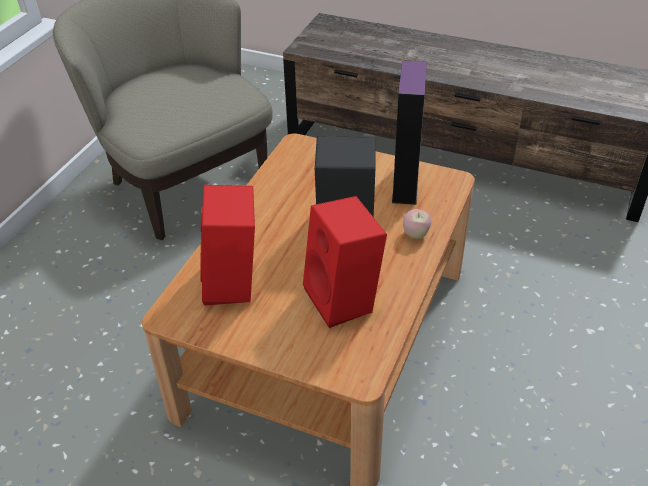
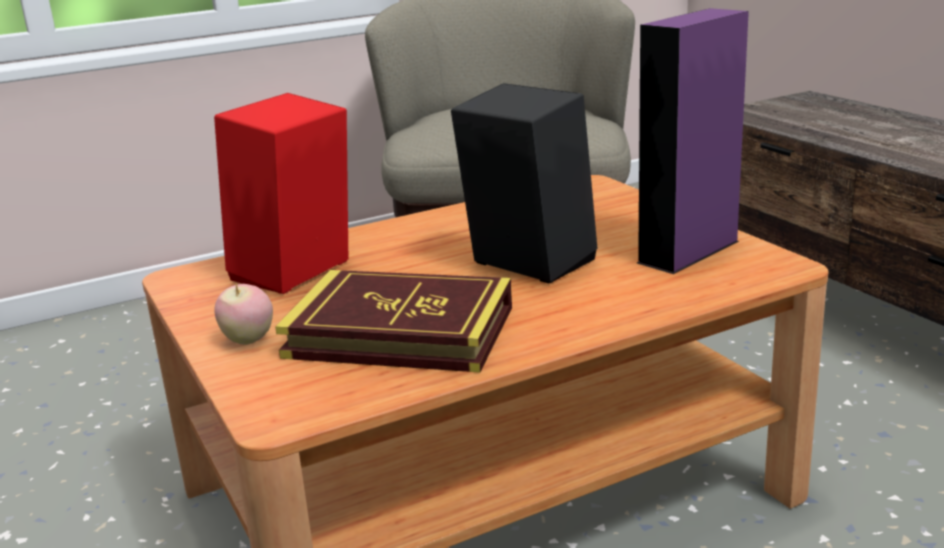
camera: 40 degrees right, 20 degrees down
red speaker [303,196,387,328] -> book [275,270,512,373]
apple [403,209,431,239] -> apple moved to [214,282,273,345]

